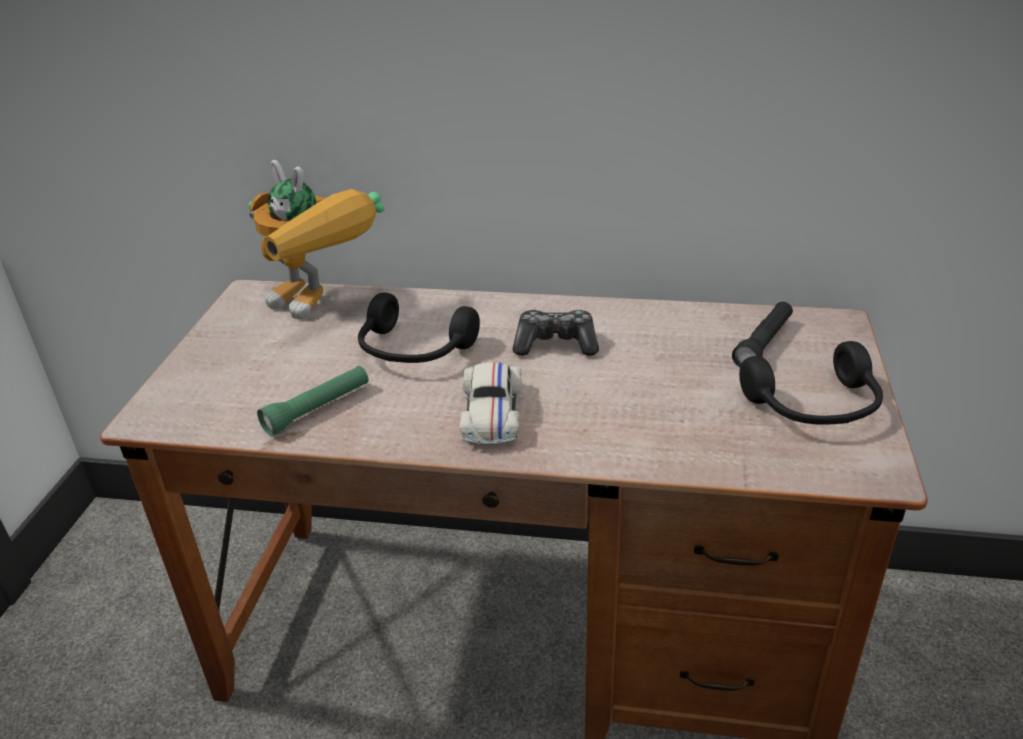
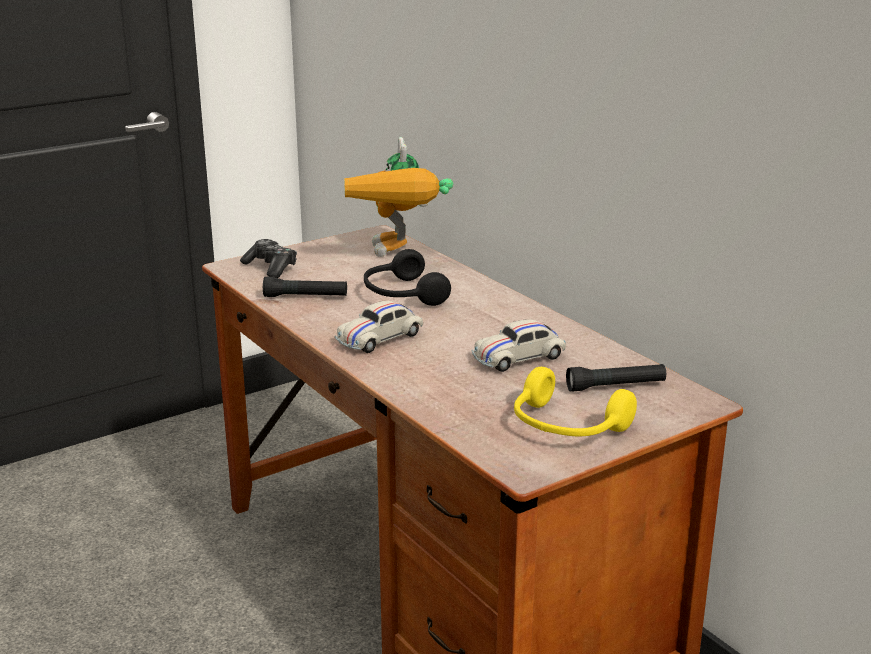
camera: 45 degrees right, 10 degrees down
green flashlight [257,366,369,436] -> black flashlight [263,277,347,297]
game controller [513,310,599,356] -> game controller moved to [240,239,297,278]
black headphones [739,341,883,425] -> yellow headphones [514,367,637,437]
none -> white toy car [472,319,566,372]

